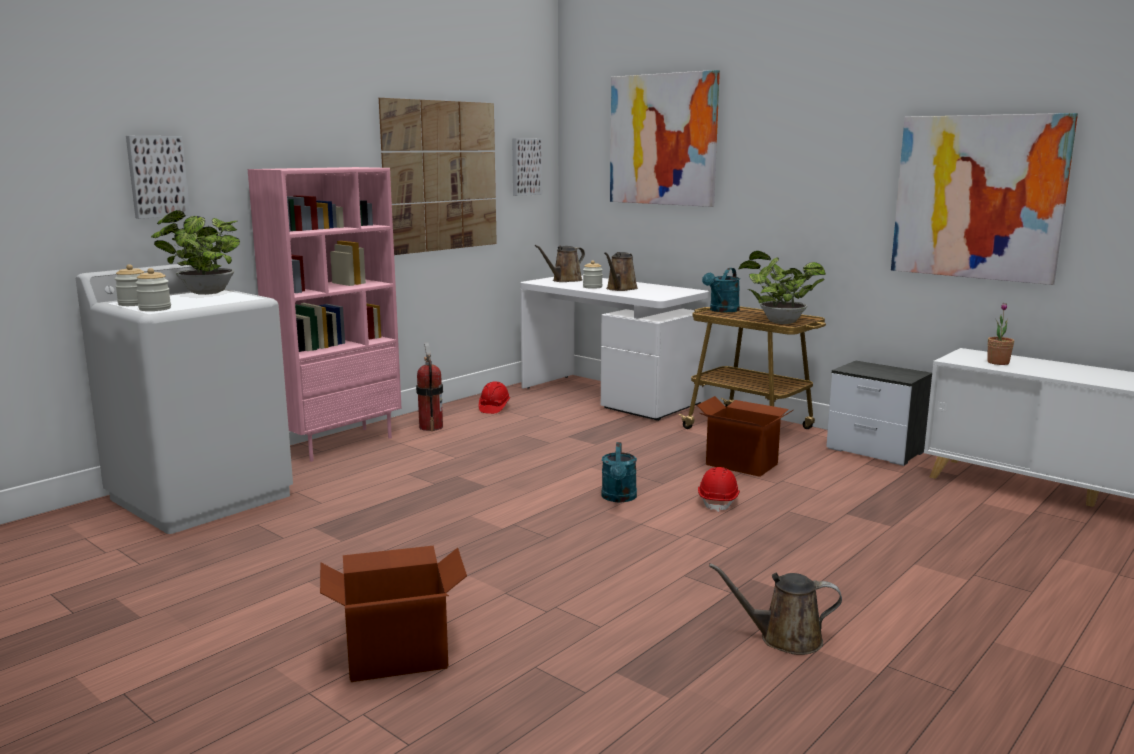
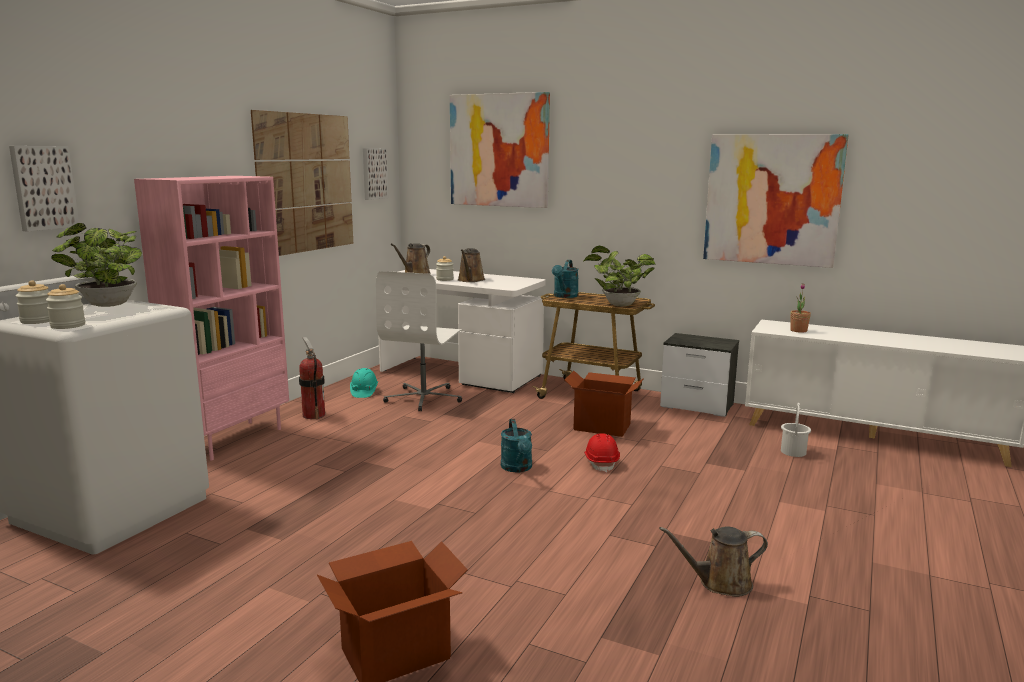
camera: 15 degrees left, 0 degrees up
red hard hat [479,381,510,414] -> turquoise hard hat [350,368,378,398]
none -> white office chair [376,271,462,411]
none -> white bucket [781,403,811,457]

